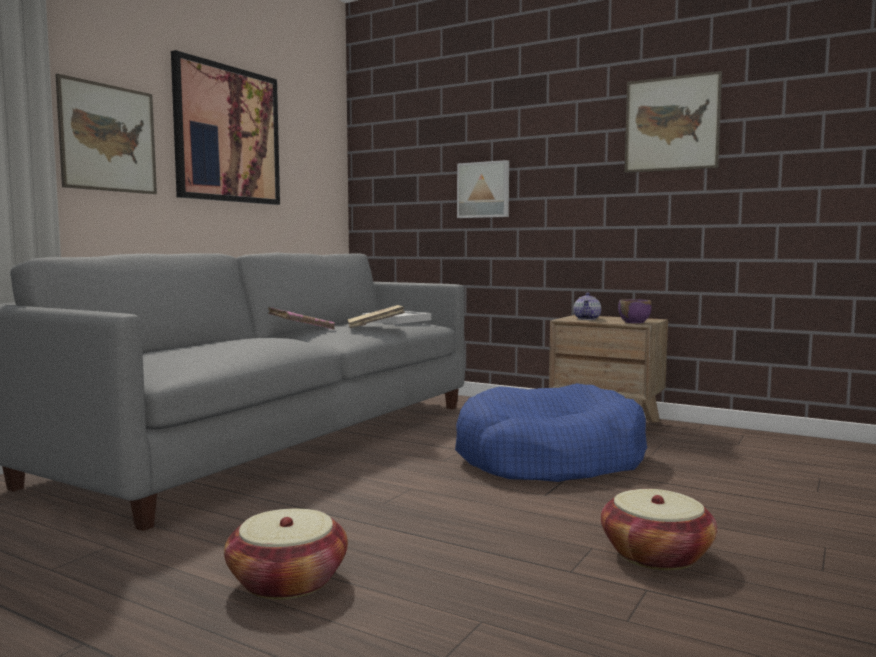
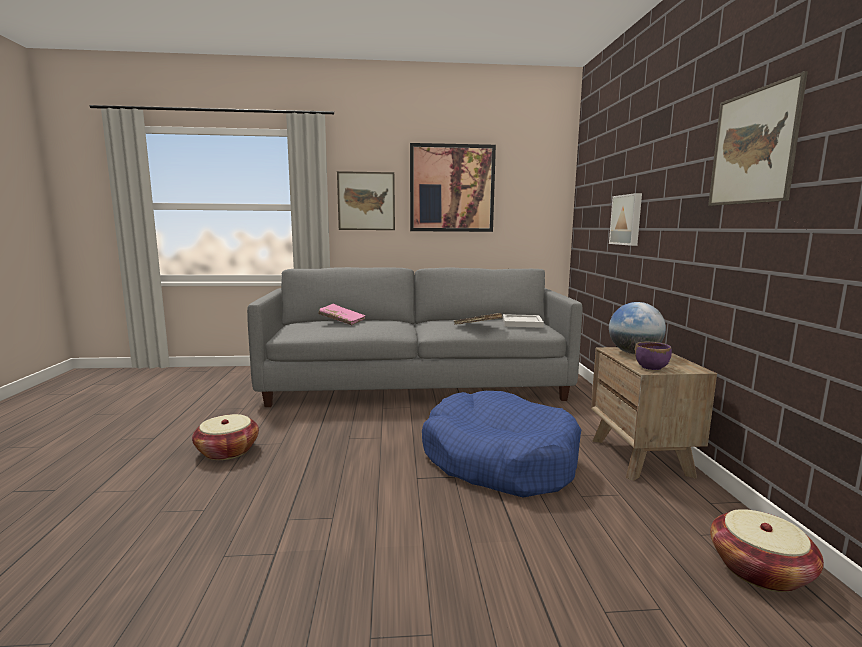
camera: 55 degrees right, 5 degrees up
pink book [268,307,335,329] -> pink book moved to [318,304,366,325]
teapot [574,293,601,320] -> globe [609,302,666,354]
basket [601,489,717,570] -> basket moved to [710,509,824,592]

